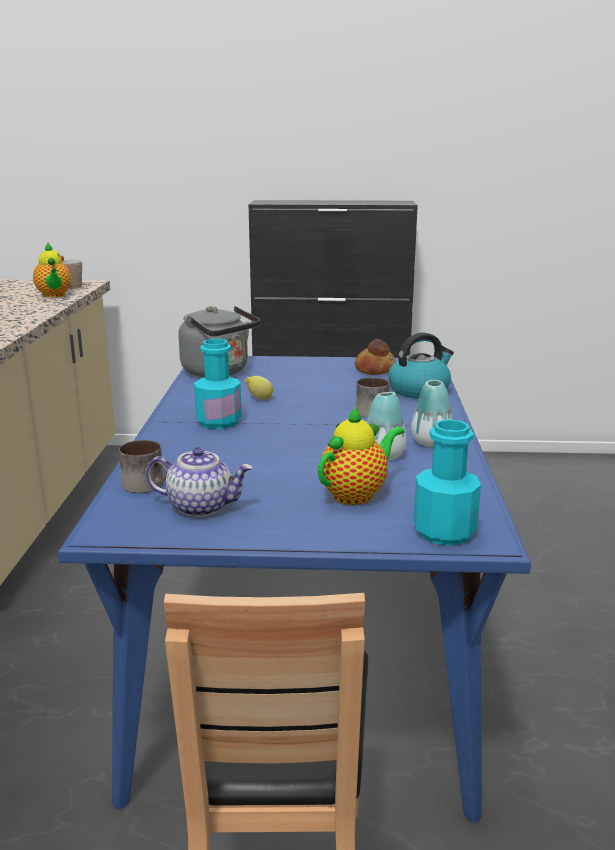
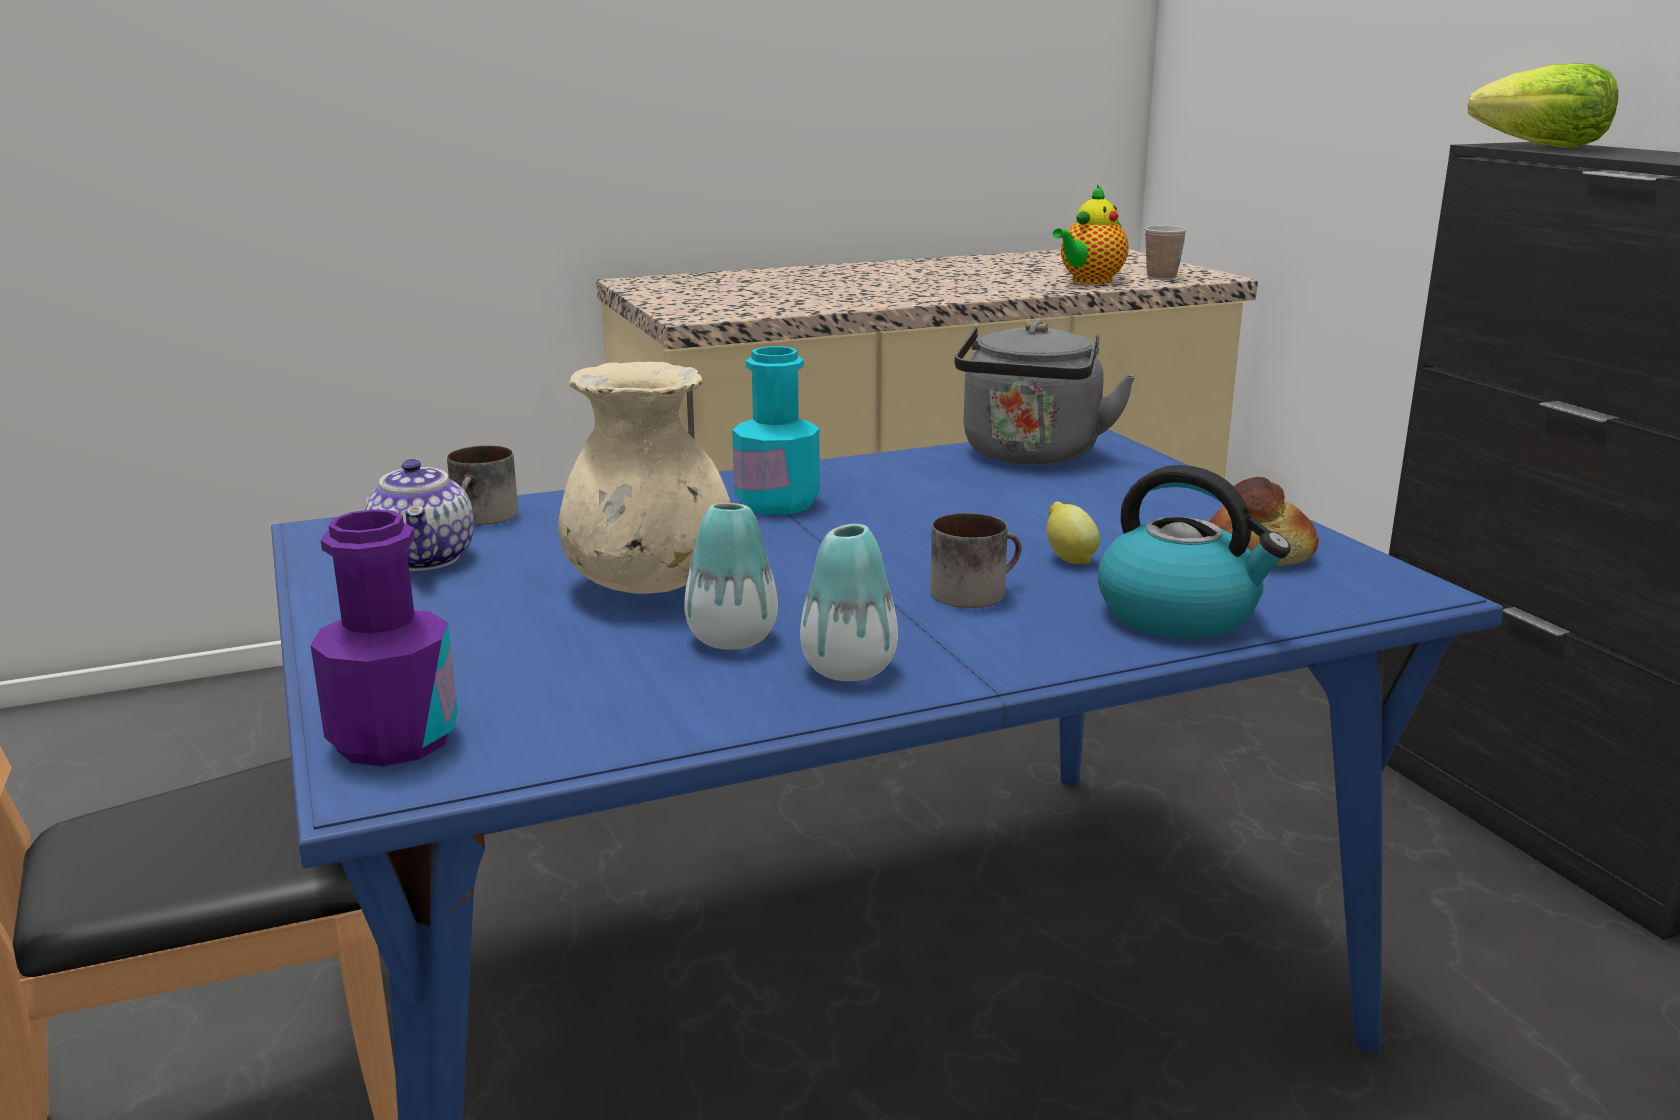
camera: 65 degrees right, 0 degrees up
lemon [245,376,273,400] -> lemon moved to [1046,501,1100,564]
teapot [318,407,405,505] -> none
turquoise bottle [414,420,481,546] -> purple bottle [311,509,458,766]
none -> beige vase [558,362,731,594]
none -> lettuce [1467,63,1618,148]

